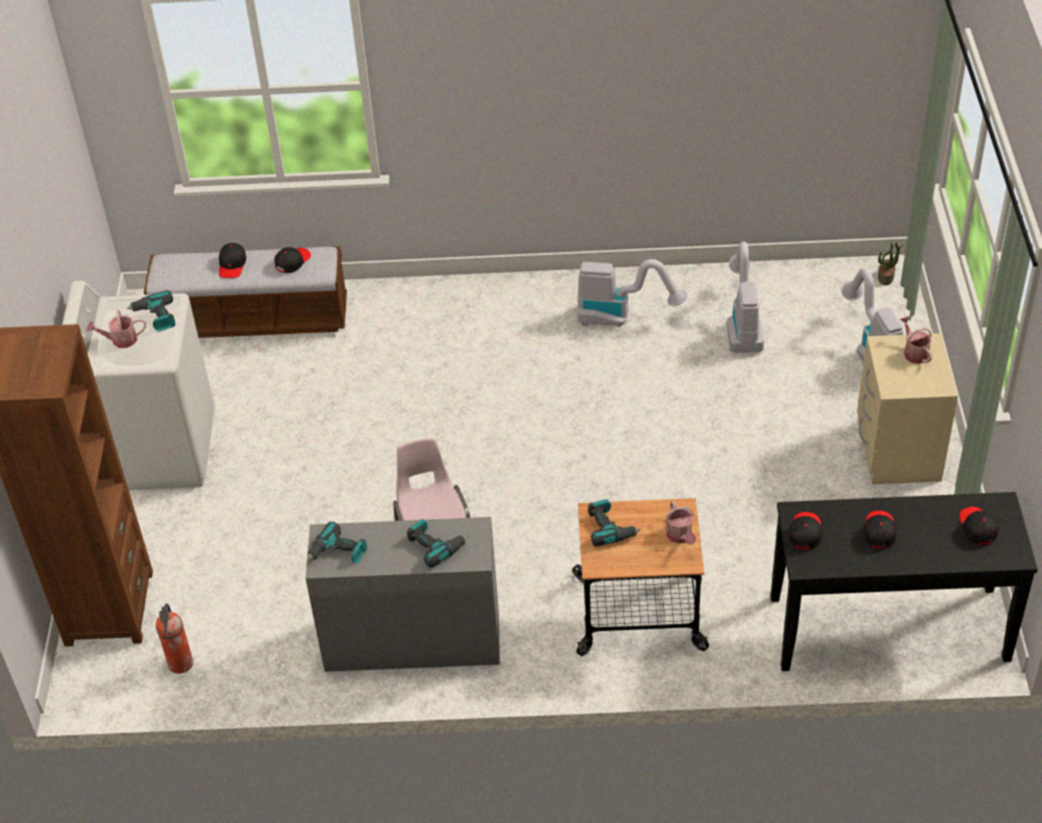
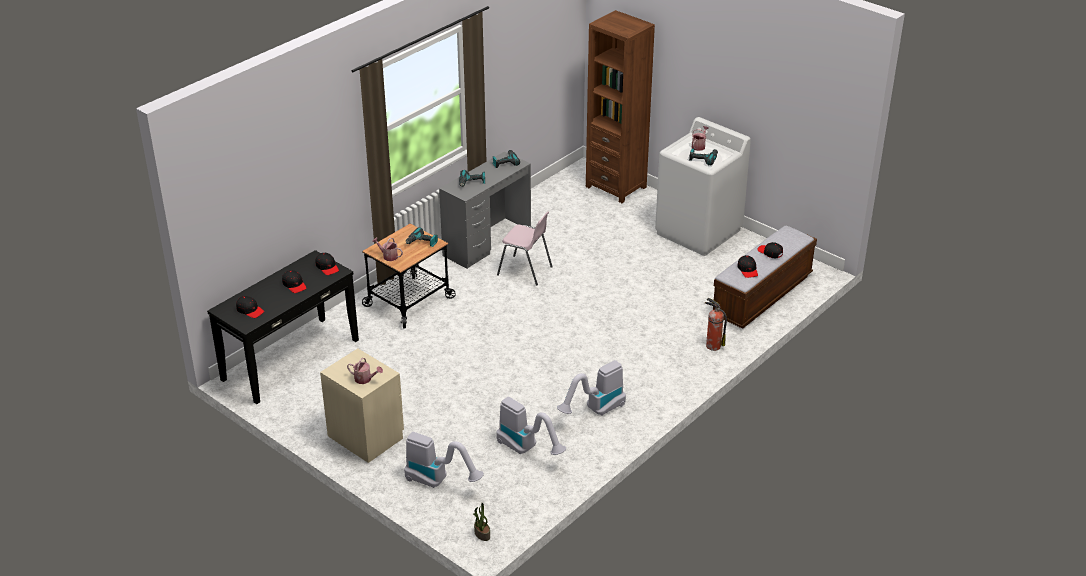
camera: 130 degrees right, 10 degrees down
fire extinguisher [156,604,193,674] -> fire extinguisher moved to [704,298,727,351]

